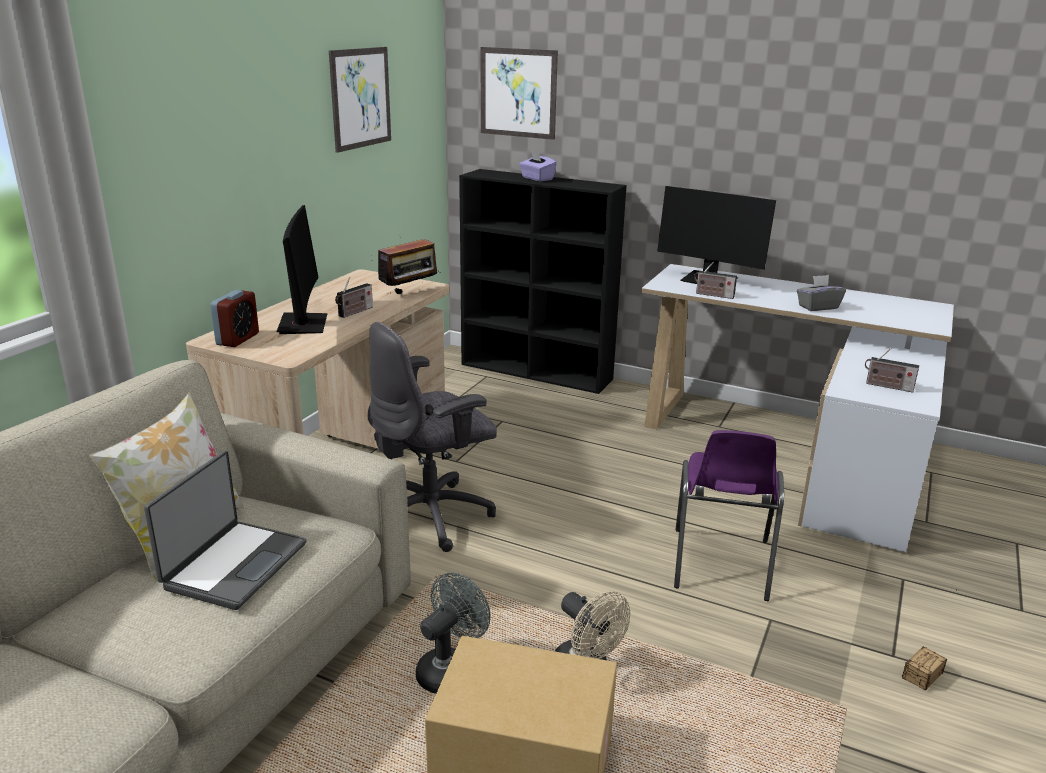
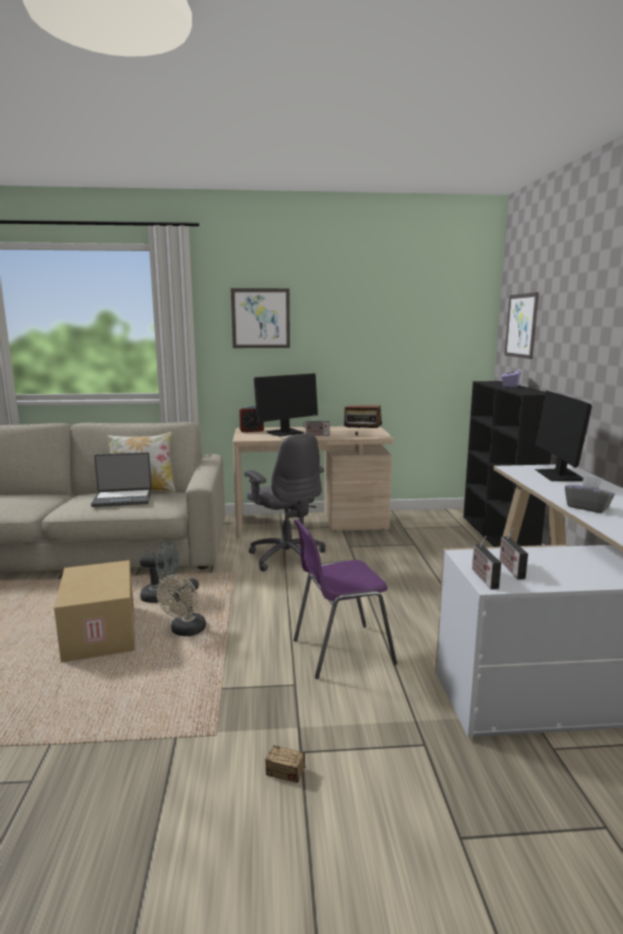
camera: 60 degrees right, 10 degrees down
picture [329,47,391,153] -> picture moved to [231,288,290,348]
grey office chair [368,322,497,552] -> grey office chair turned 150 degrees counterclockwise [244,433,326,572]
radio [694,261,737,299] -> radio moved to [472,536,501,590]

